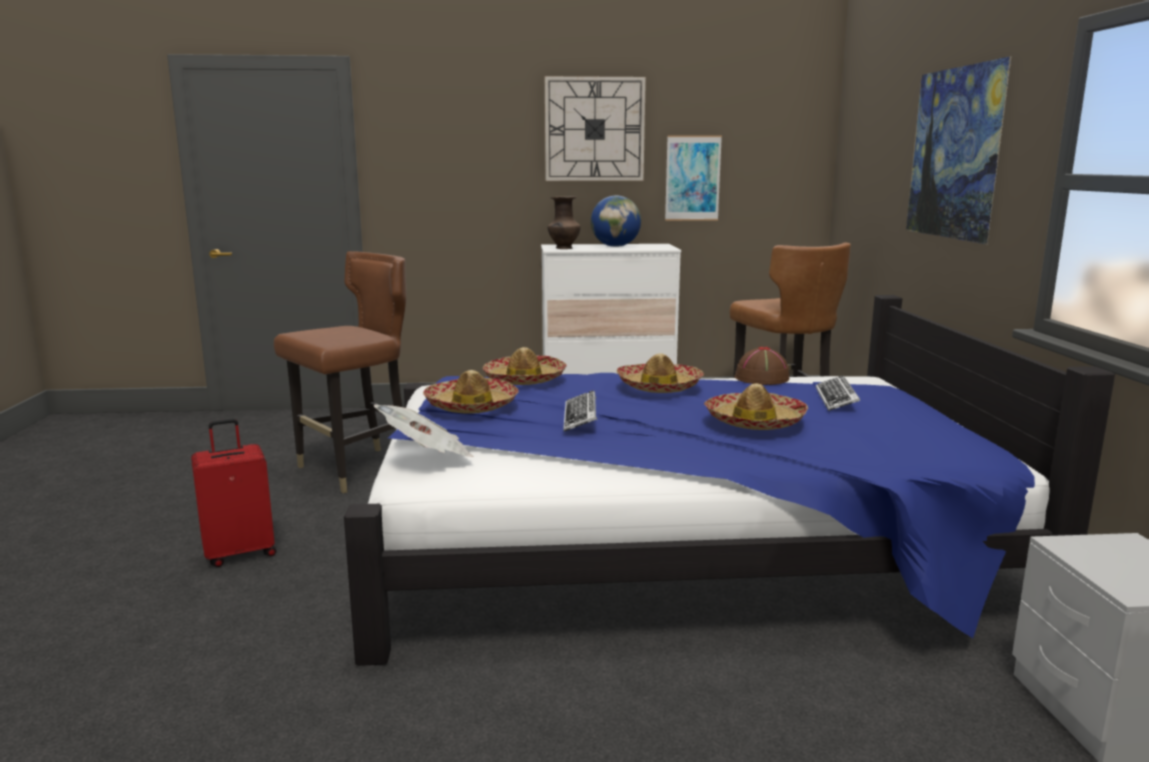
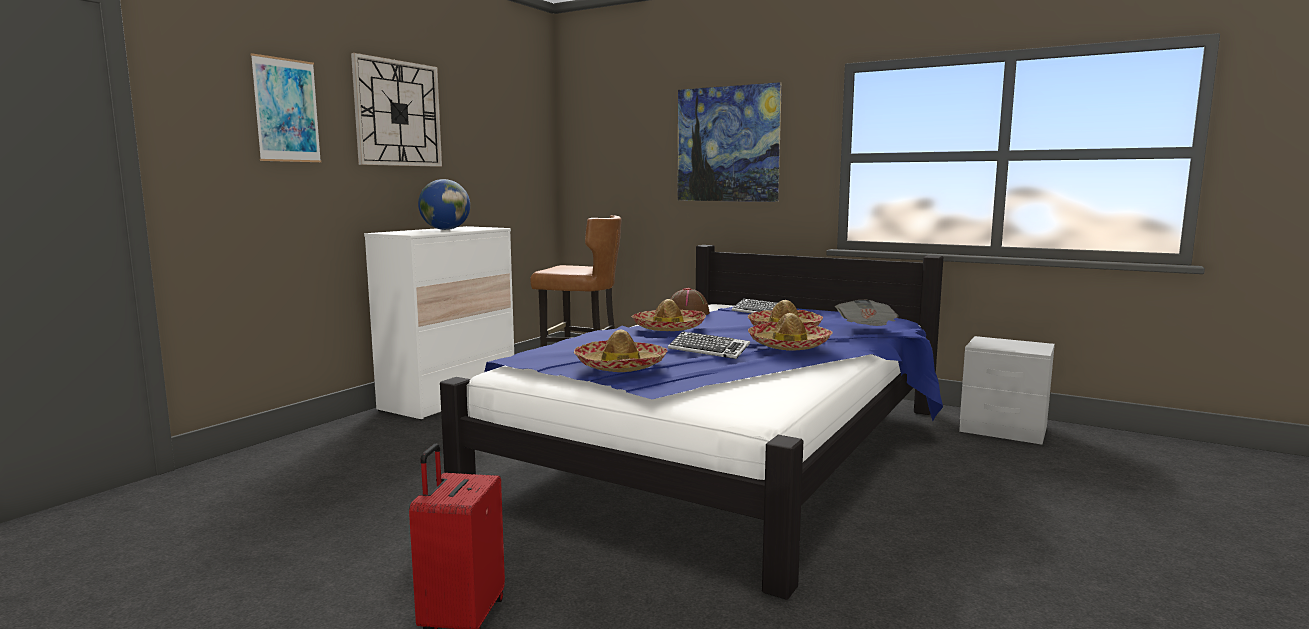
camera: 55 degrees left, 5 degrees down
brown chair [274,251,406,494] -> none
newspaper [374,405,474,457] -> newspaper moved to [835,300,898,326]
hat [483,347,567,385] -> hat moved to [748,313,832,351]
brown vase [547,196,581,249] -> none
picture [665,135,722,221] -> picture moved to [250,53,321,162]

